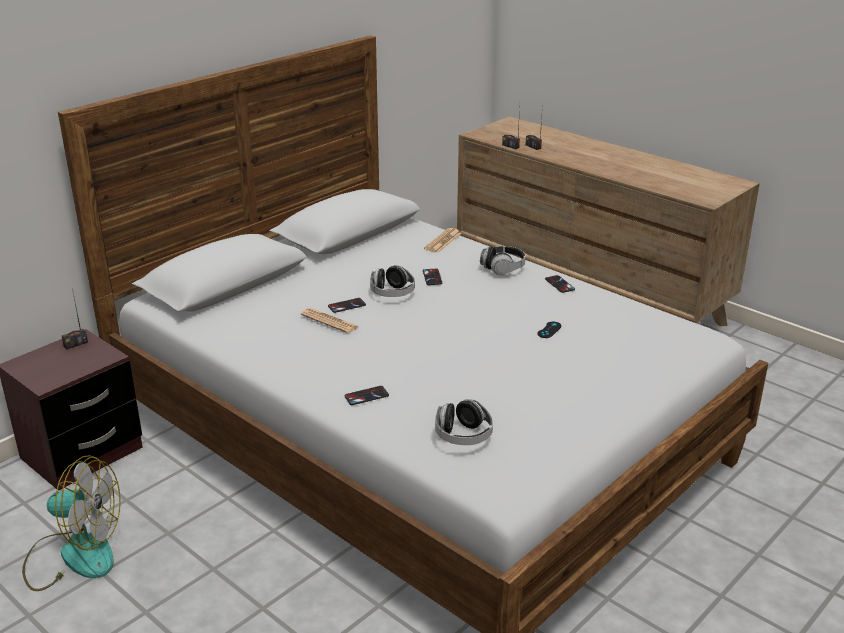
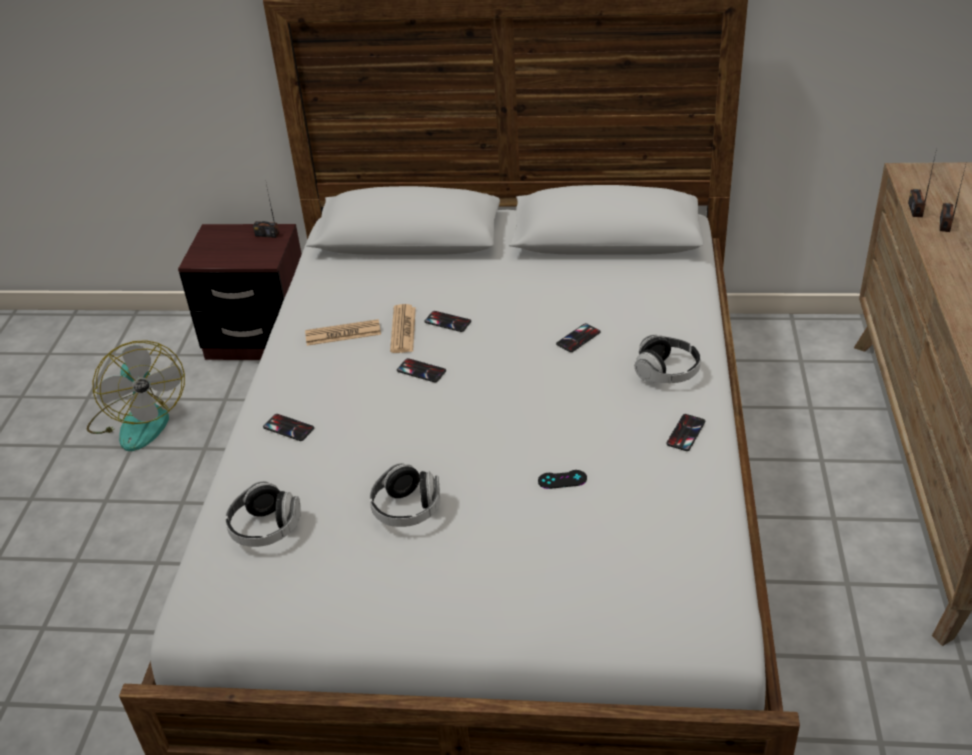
camera: 55 degrees right, 10 degrees up
headphones [370,265,415,297] -> headphones moved to [369,463,440,527]
newspaper [424,228,461,253] -> newspaper moved to [305,319,381,346]
none -> phone [397,358,446,382]

